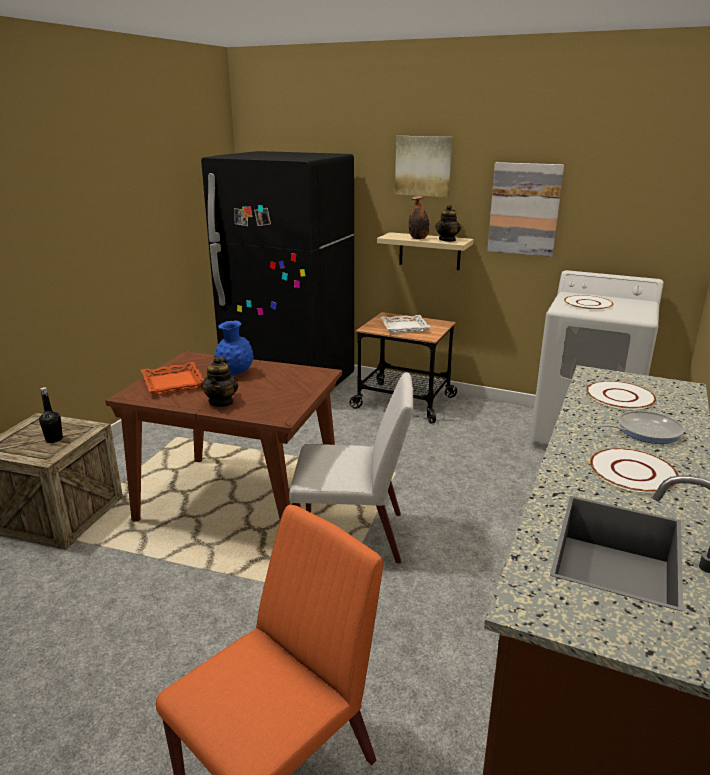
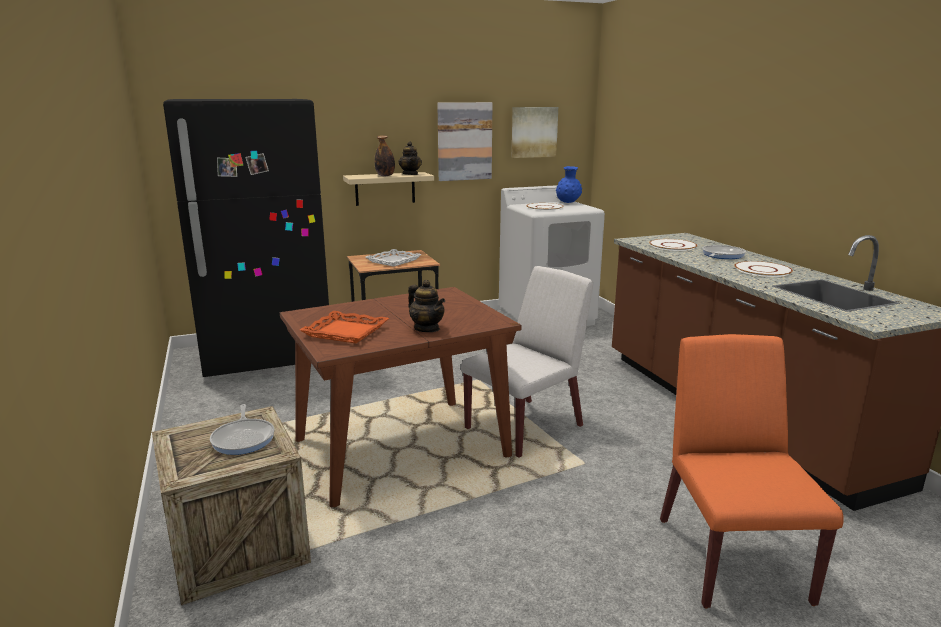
camera: 45 degrees left, 5 degrees down
black bottle [39,387,63,443] -> frying pan [210,404,275,455]
blue vase [214,320,254,375] -> blue vase moved to [556,166,582,203]
picture [395,136,452,197] -> picture moved to [512,107,558,158]

